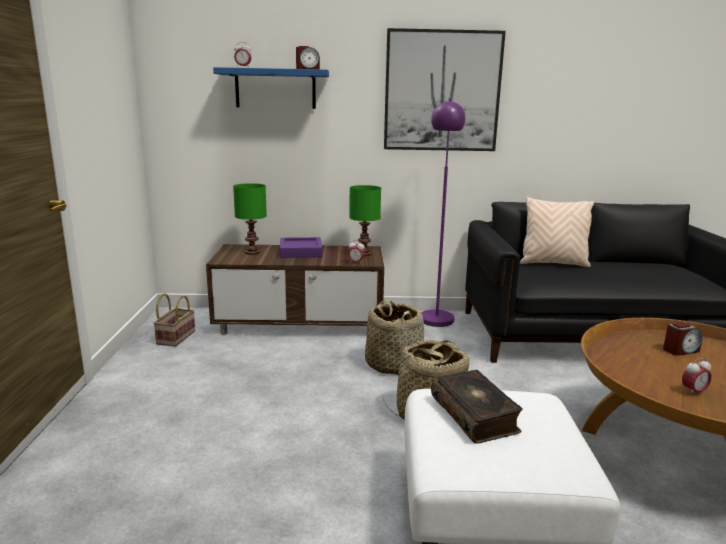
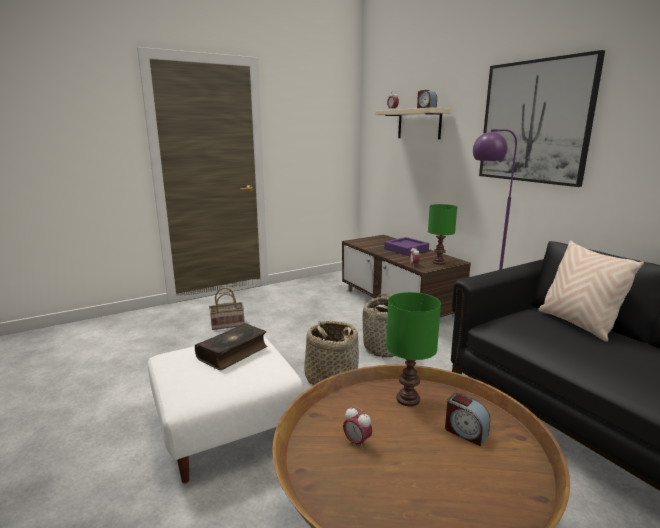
camera: 60 degrees right, 0 degrees up
basket [153,293,195,347] -> basket moved to [209,288,245,330]
blue shelf [213,67,329,109] -> beige shelf [375,108,451,139]
green table lamp [233,183,267,255] -> green table lamp moved to [386,292,441,406]

